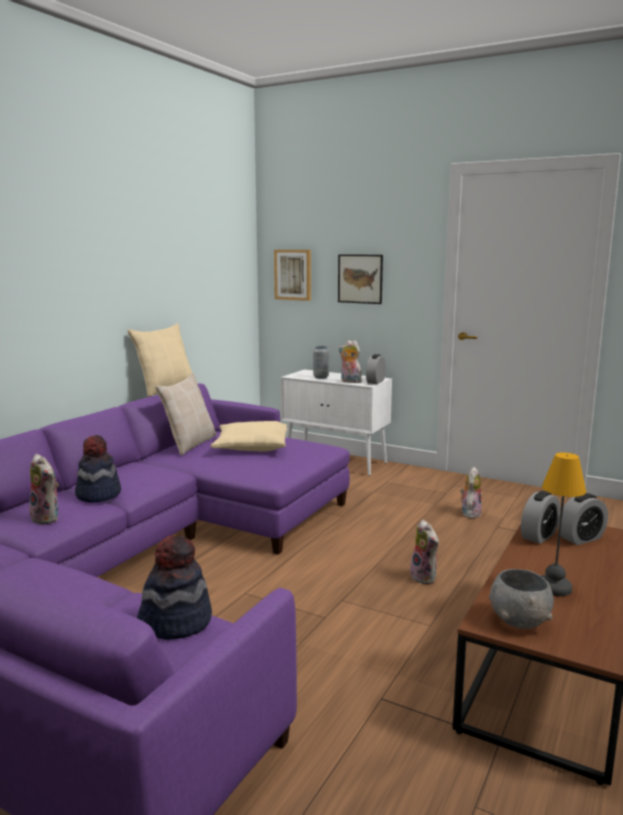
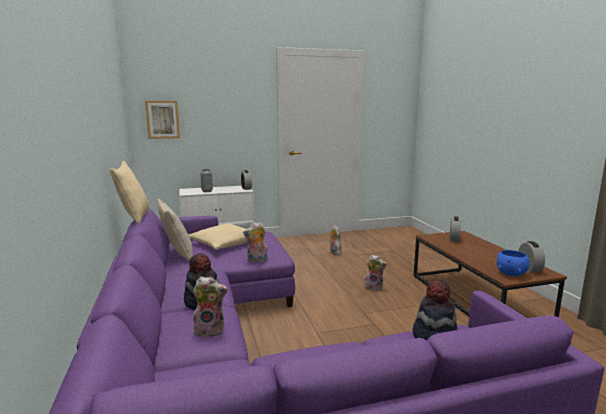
camera: 45 degrees left, 0 degrees up
picture [338,254,383,304] -> none
plush toy [339,340,362,383] -> plush toy moved to [243,222,268,263]
grey bowl [489,569,554,629] -> blue bowl [497,250,530,276]
alarm clock [521,491,560,544] -> alarm clock moved to [518,241,545,272]
table lamp [542,452,586,596] -> none

